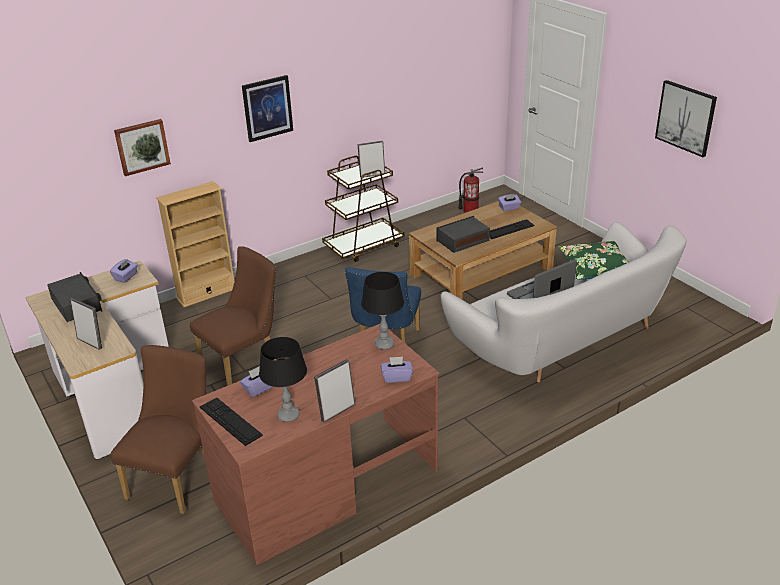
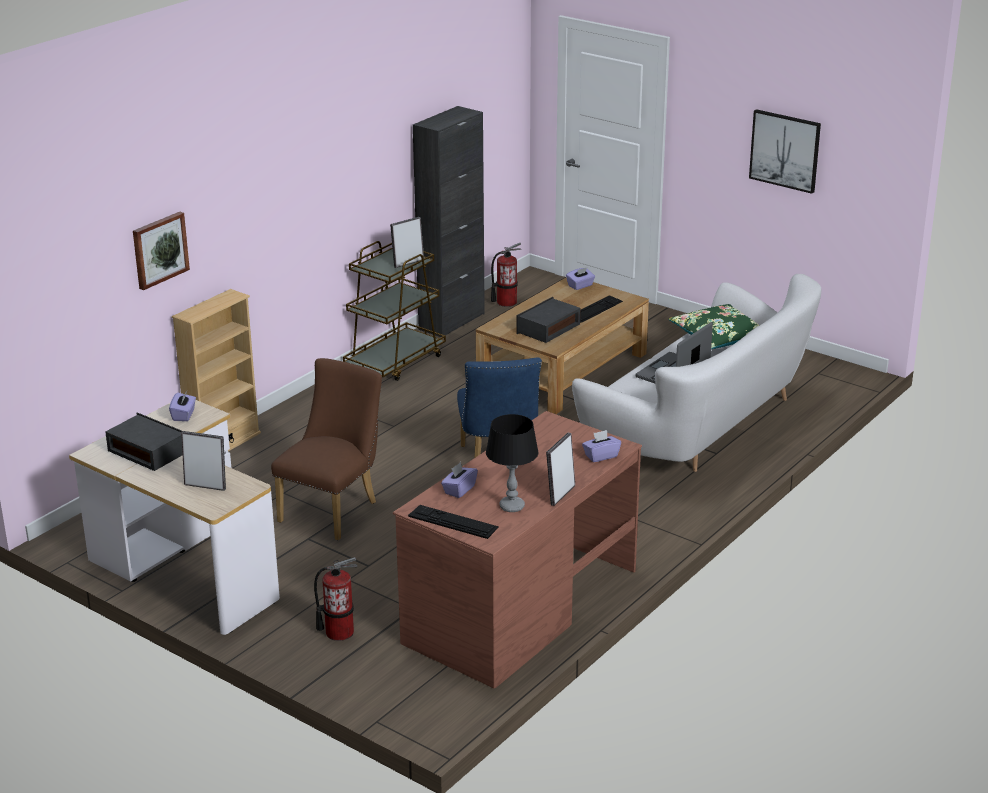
camera: 20 degrees left, 5 degrees down
brown chair [110,345,207,514] -> fire extinguisher [314,557,357,641]
picture [242,75,293,142] -> none
black table lamp [361,272,404,350] -> none
none -> black cabinet [413,106,485,337]

